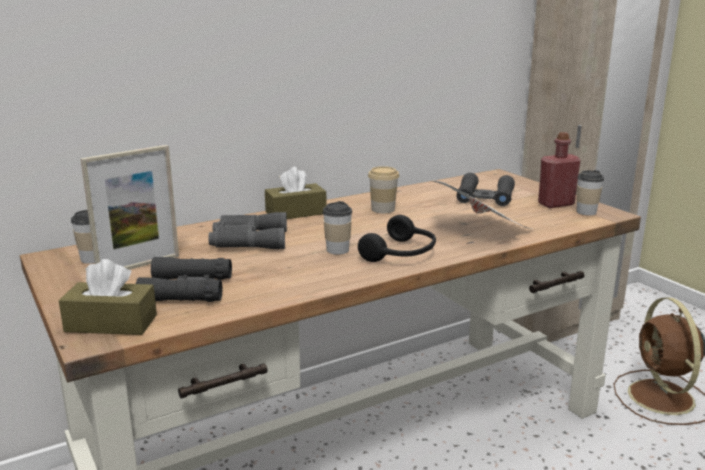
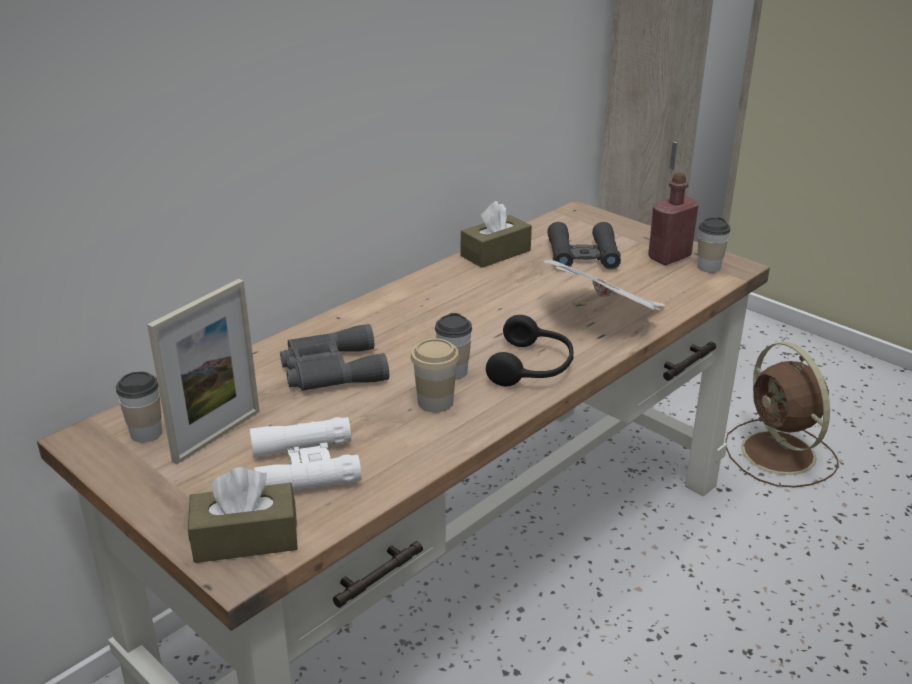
camera: 15 degrees left, 10 degrees up
black binoculars [136,257,232,302] -> white binoculars [250,417,362,490]
brown tissue box [265,167,326,219] -> brown tissue box moved to [461,201,532,268]
cup [368,166,399,213] -> cup moved to [411,338,459,413]

